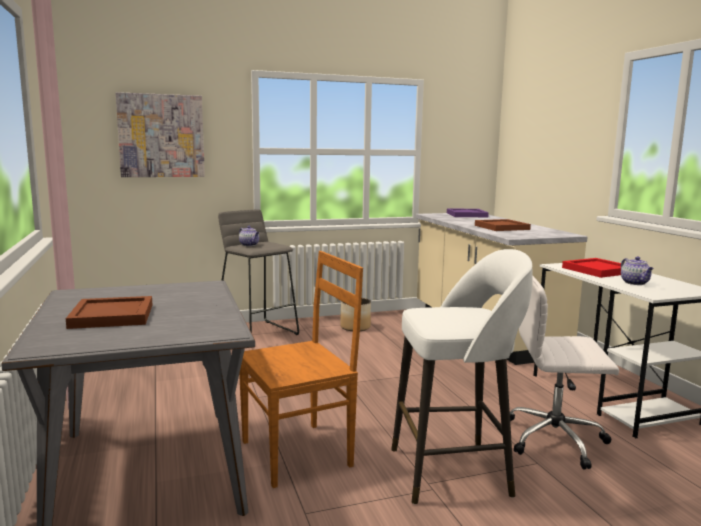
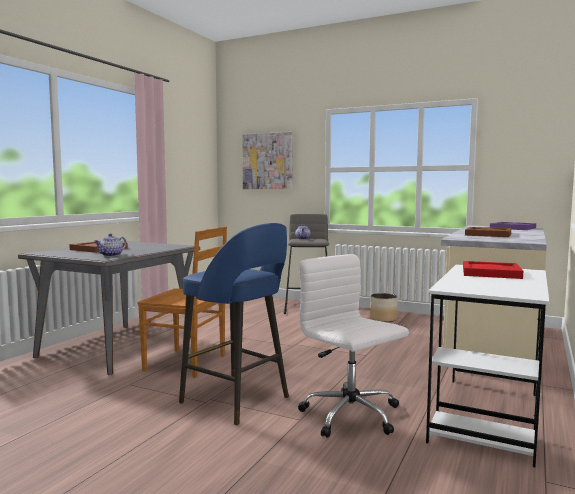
camera: 45 degrees right, 5 degrees down
white stool [391,249,533,504] -> blue stool [179,223,289,425]
teapot [621,257,654,285] -> teapot moved to [95,234,127,256]

